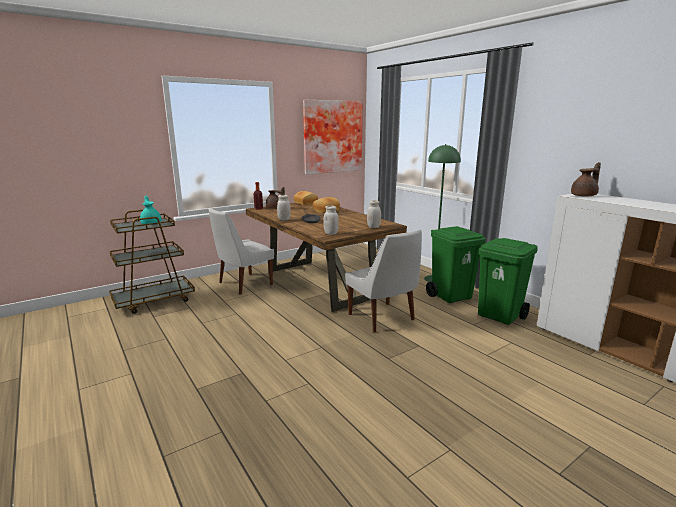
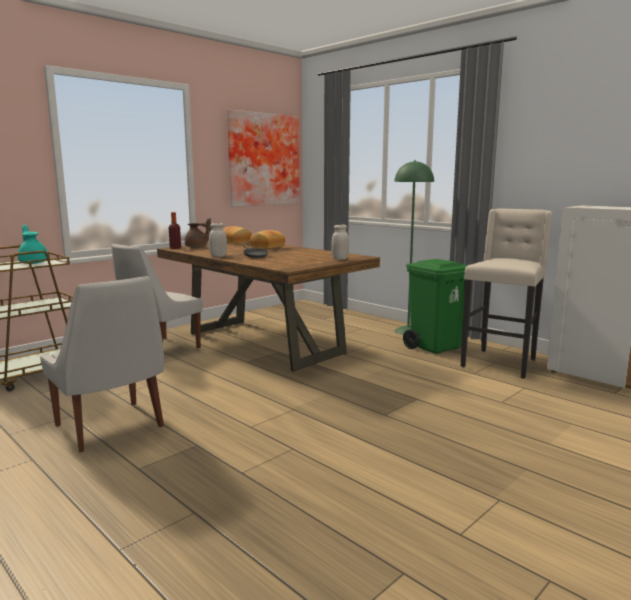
camera: 10 degrees left, 5 degrees down
white jar [324,205,339,235] -> none
white chair [345,230,422,332] -> white chair moved to [40,276,164,453]
green trash can [478,238,538,325] -> beige stool [461,209,553,379]
brown teapot [571,162,601,197] -> none

